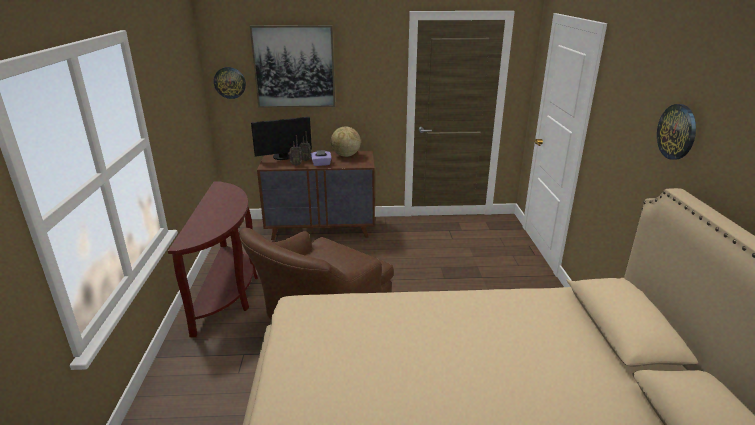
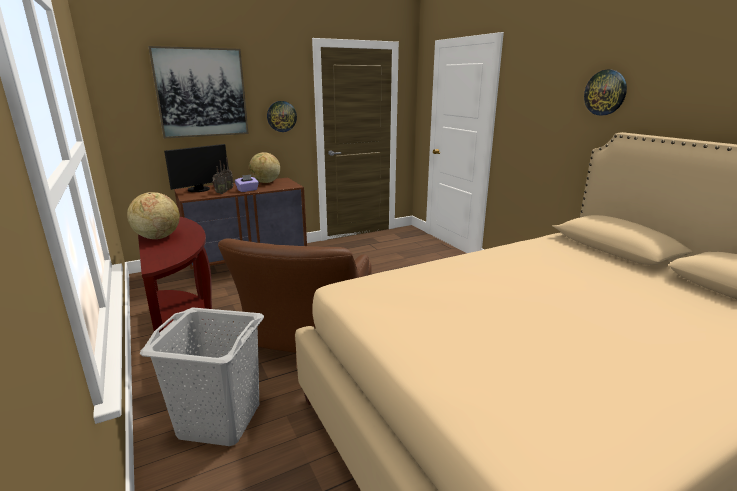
camera: 25 degrees left, 5 degrees down
wall clock [214,67,246,99] -> wall clock moved to [267,101,297,132]
none -> globe [127,192,180,239]
none -> grey laundry basket [140,307,264,446]

